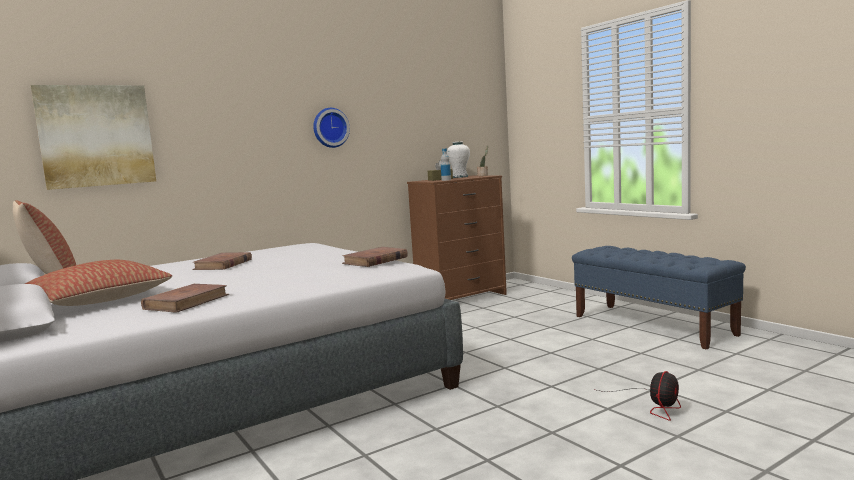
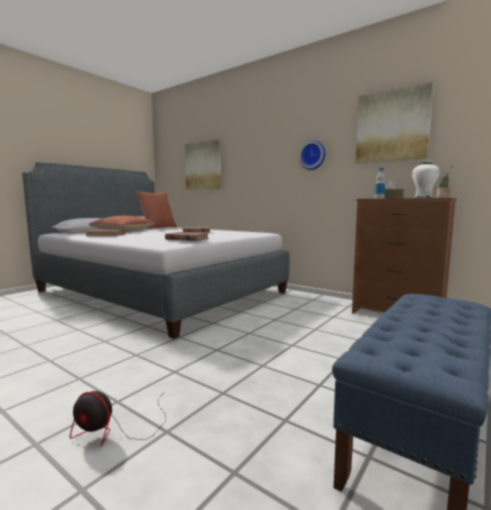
camera: 70 degrees right, 0 degrees up
none -> picture [356,81,433,163]

